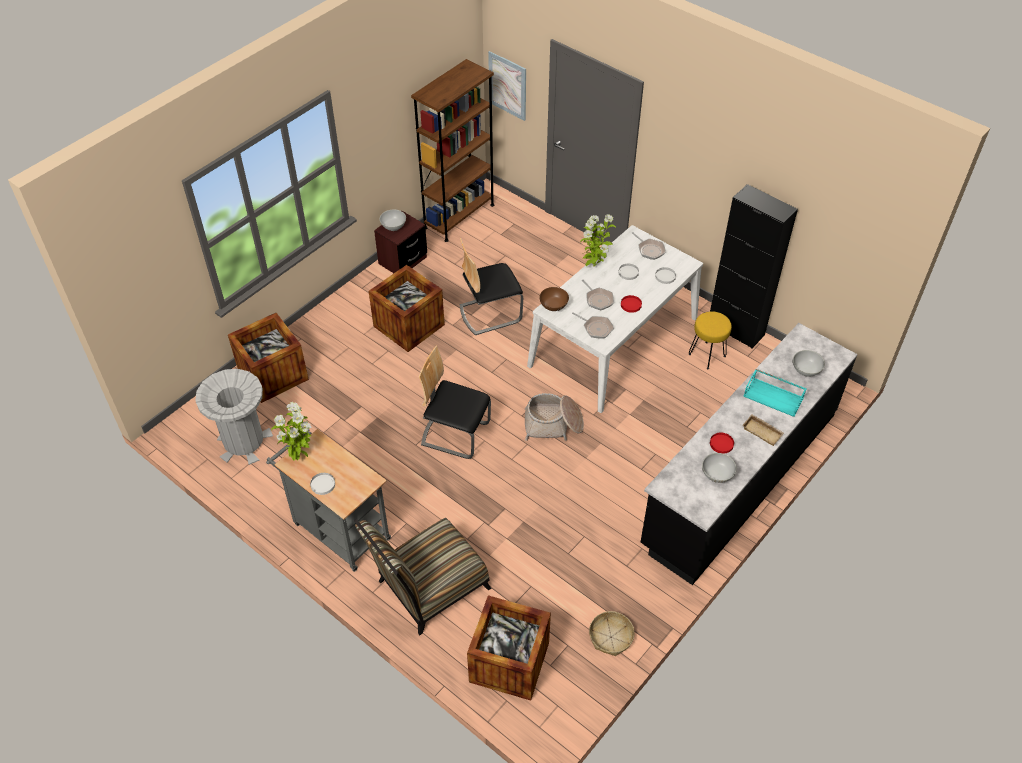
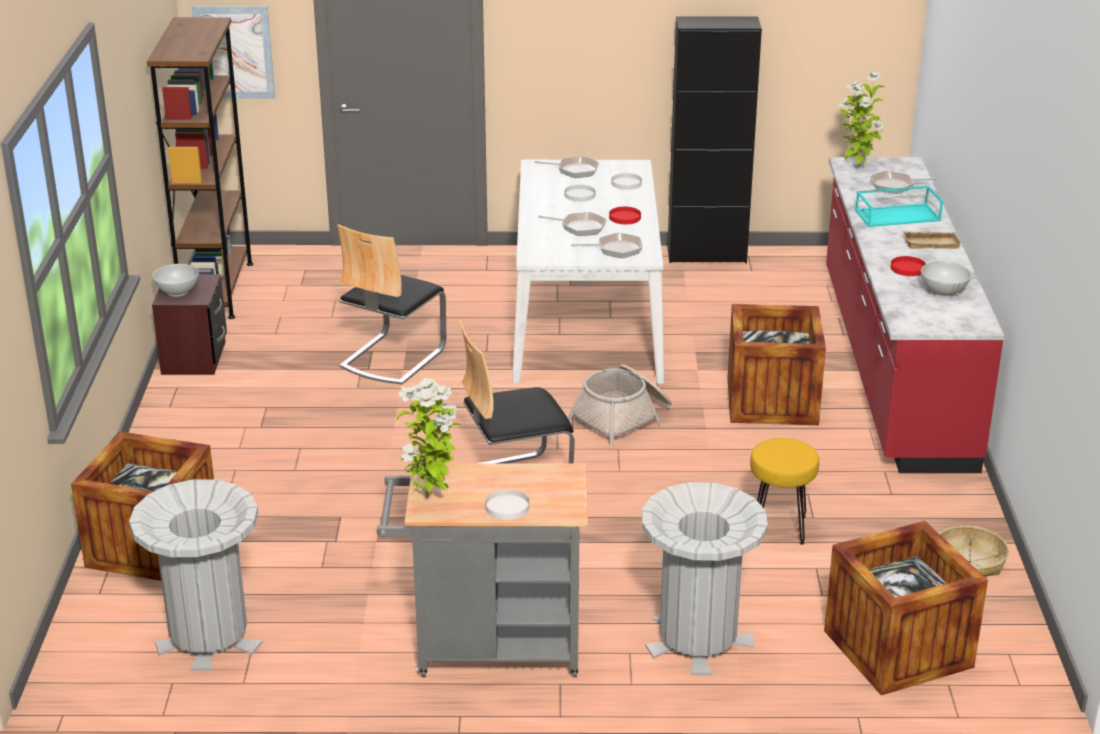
camera: 40 degrees left, 20 degrees down
chair [354,517,491,635] -> grey trash can [642,482,768,676]
crate [369,265,445,352] -> crate moved to [727,304,826,425]
brown bowl [539,287,569,311] -> none
potted plant [580,214,616,267] -> potted plant moved to [838,72,884,167]
black counter [641,323,857,585] -> red counter [826,157,1004,473]
yellow stool [688,311,732,369] -> yellow stool moved to [750,438,819,545]
white bowl [793,350,825,377] -> frying pan [870,171,938,194]

